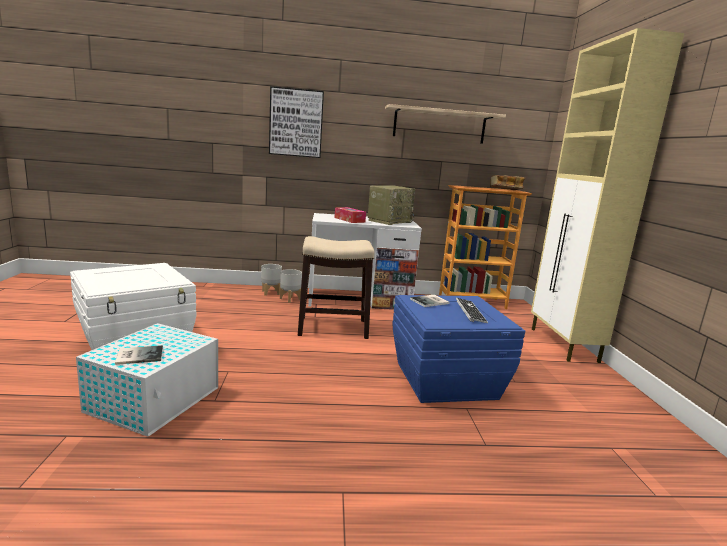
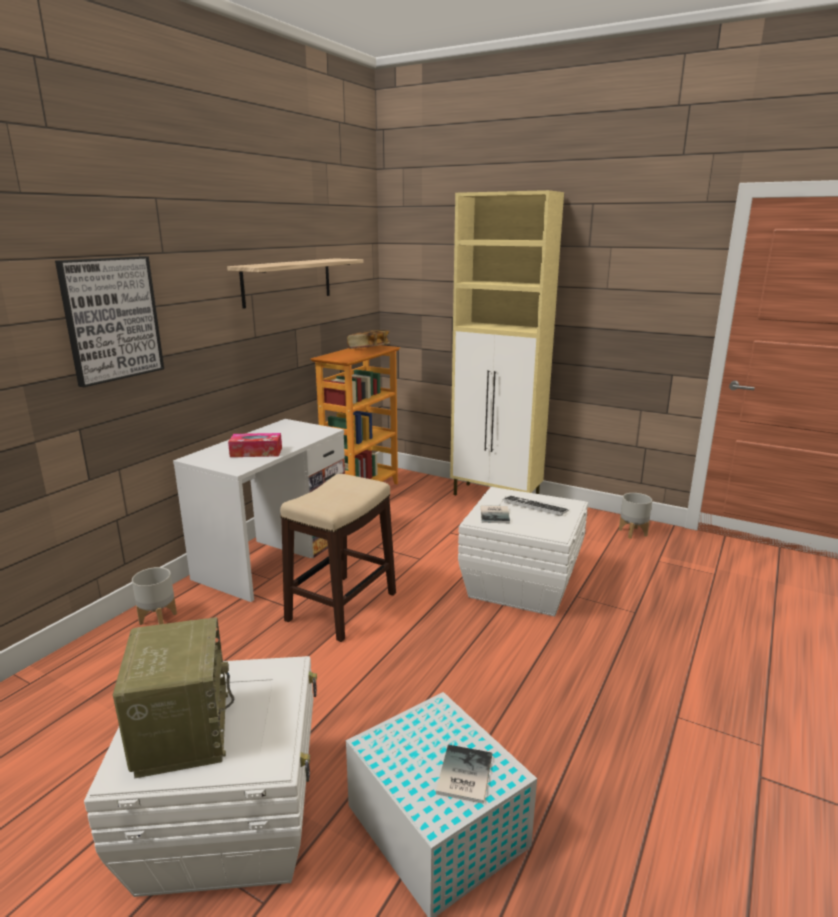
camera: 55 degrees left, 5 degrees up
grey planter [280,269,302,303] -> grey planter moved to [619,493,652,539]
radio [368,185,415,225] -> radio moved to [113,617,234,779]
blue storage box [392,295,525,403] -> white storage box [458,487,588,617]

